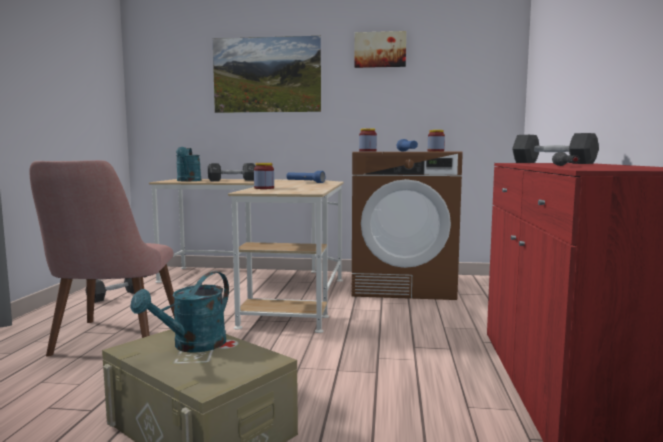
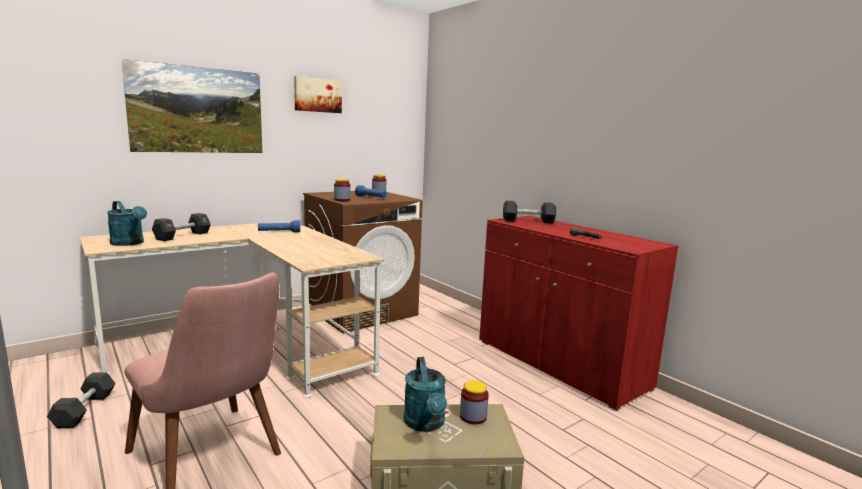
camera: 45 degrees left, 5 degrees up
jar [254,163,274,189] -> jar moved to [460,380,489,424]

